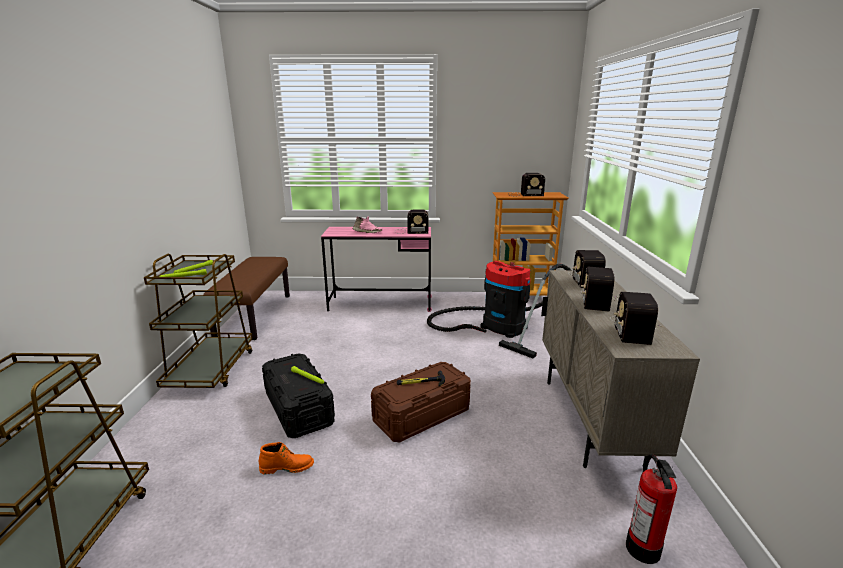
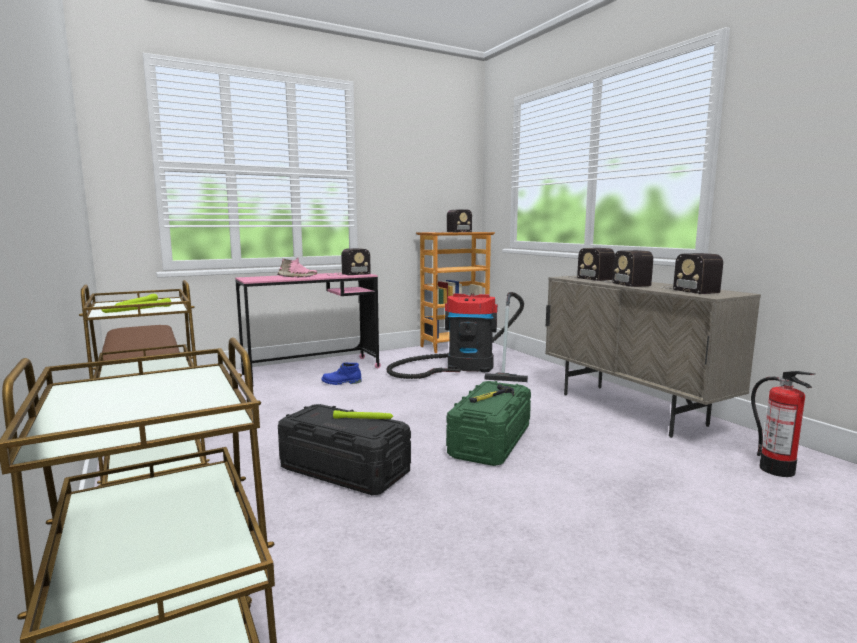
camera: 30 degrees left, 10 degrees down
orange boot [259,442,314,474] -> none
brown storage box [371,362,471,442] -> green storage box [446,381,531,466]
none -> blue boot [322,362,362,385]

